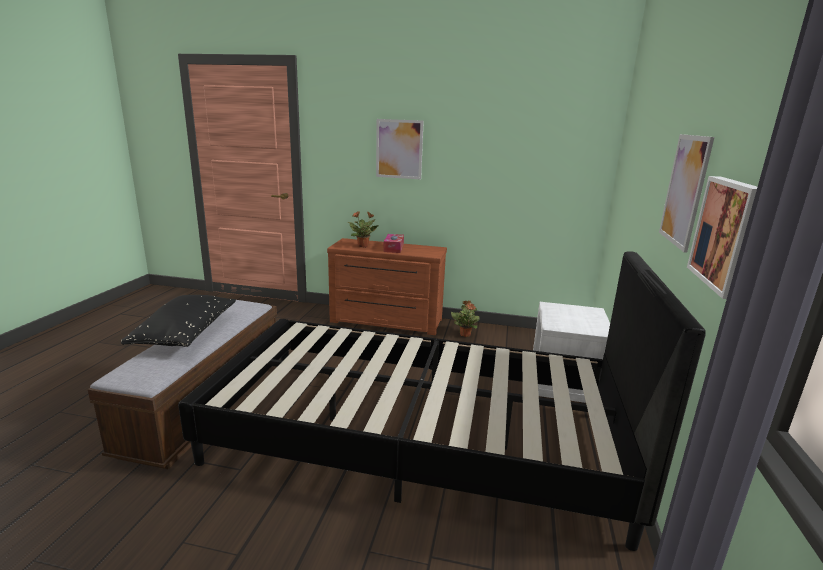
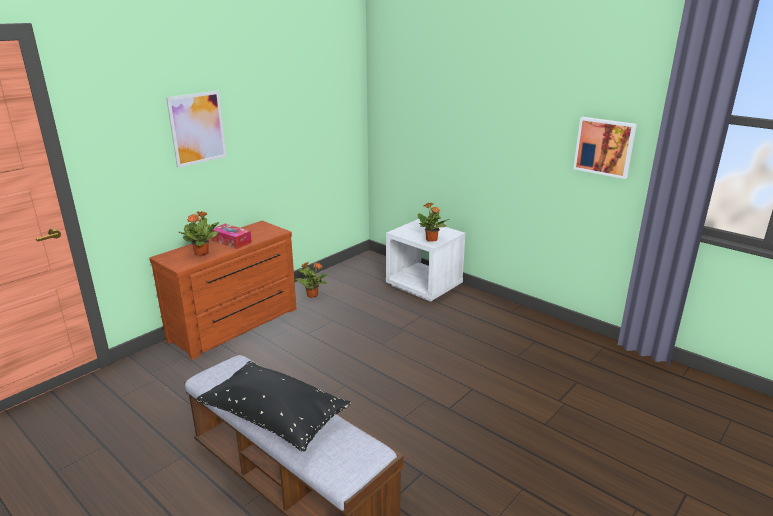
camera: 60 degrees left, 5 degrees up
black bed [178,251,706,551] -> none
picture [659,134,714,253] -> none
none -> potted plant [418,203,450,242]

